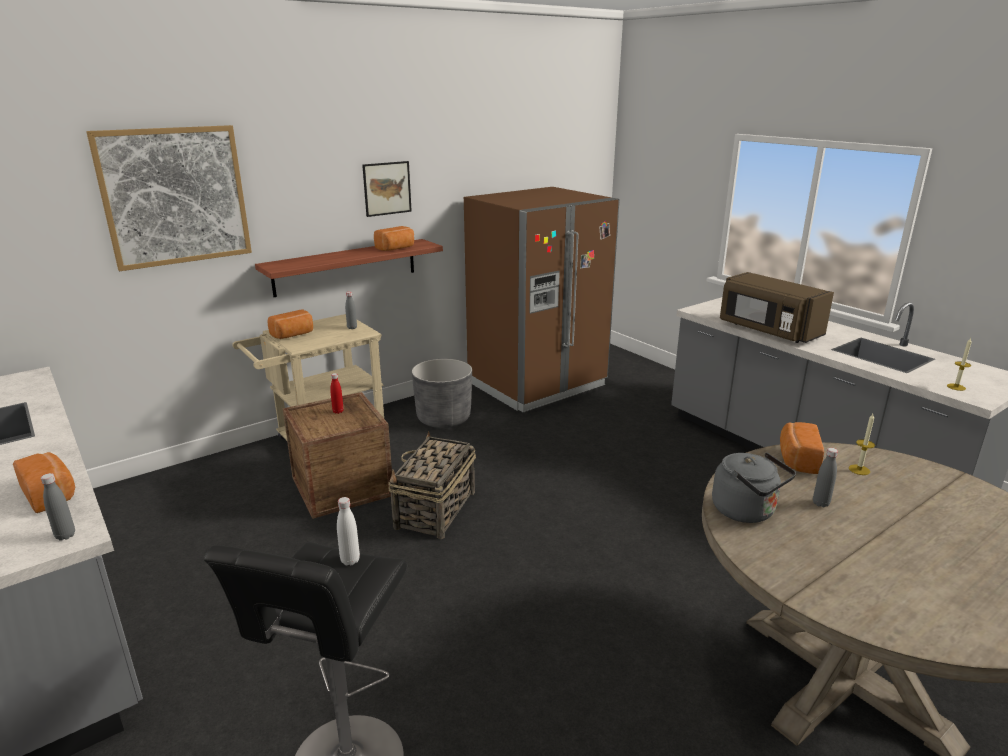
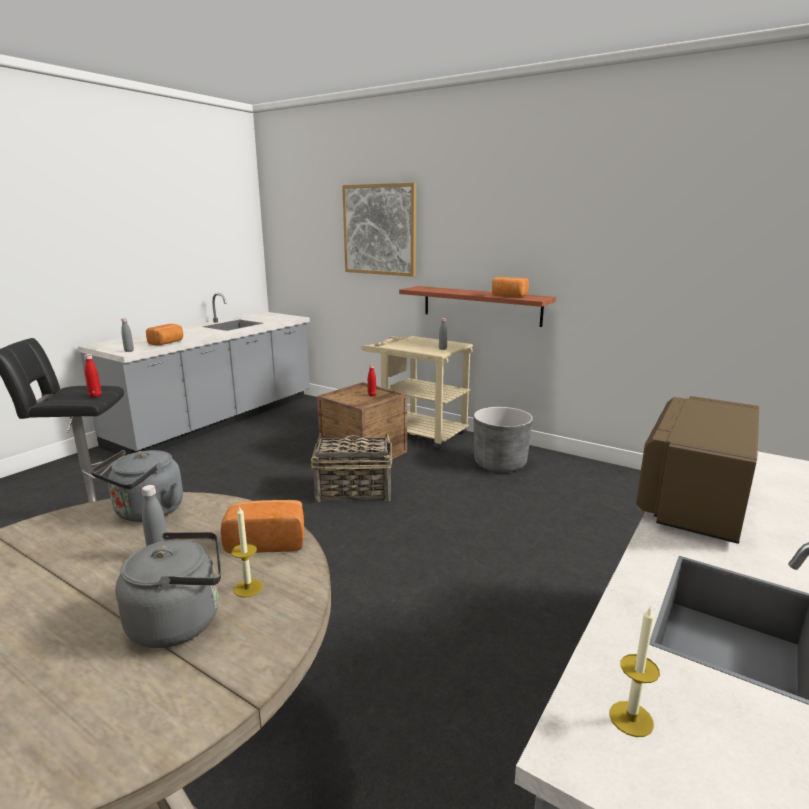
camera: 70 degrees right, 5 degrees down
bread [268,310,313,339] -> none
white bottle [337,497,360,565] -> red bottle [84,354,101,397]
picture [362,161,412,217] -> none
brown fridge [464,187,620,412] -> none
none -> grey kettle [115,532,221,648]

